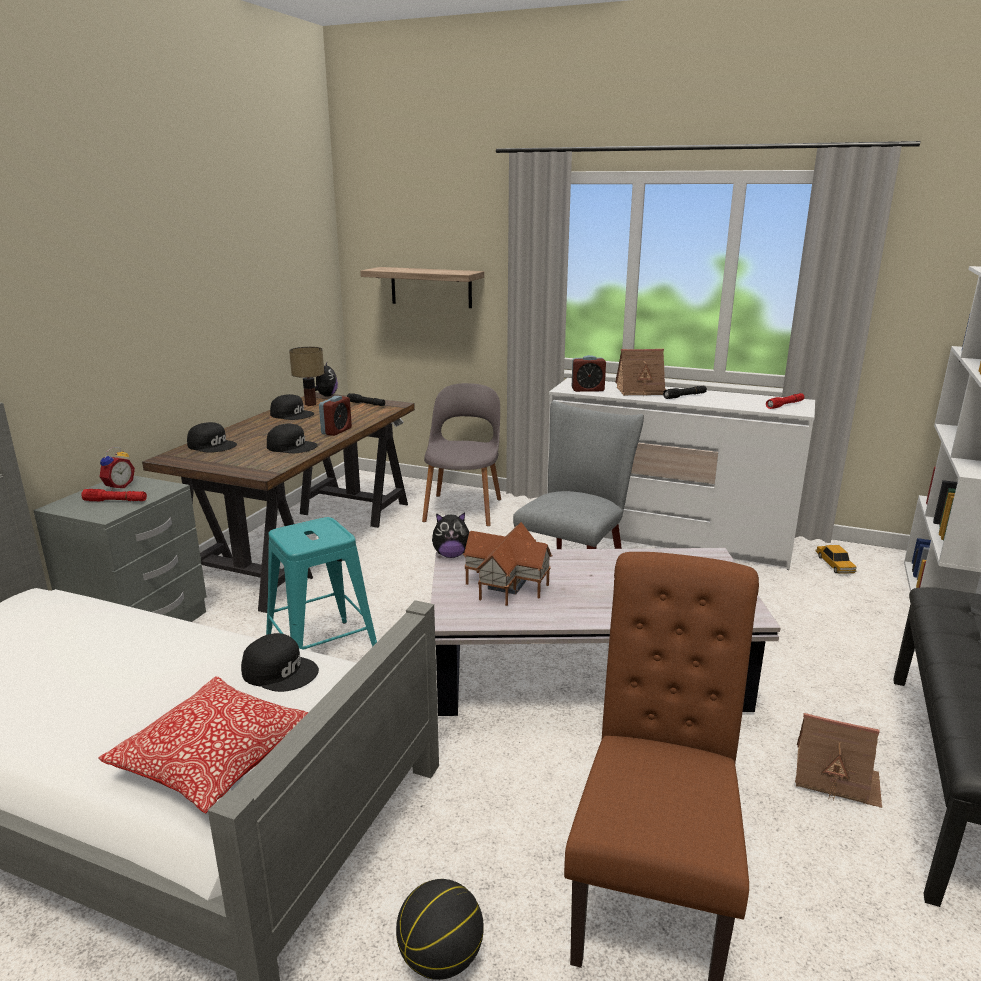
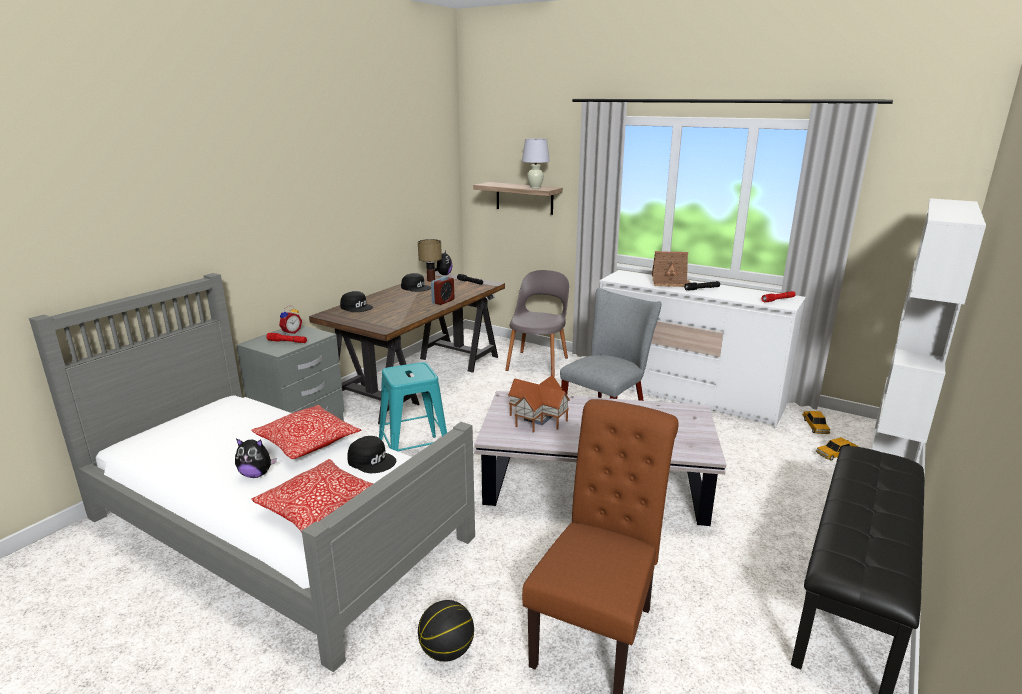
camera: 10 degrees right, 0 degrees up
black cap [267,424,318,453] -> none
plush toy [432,512,469,558] -> plush toy moved to [235,438,277,478]
alarm clock [572,355,606,392] -> none
toy house [795,713,882,808] -> none
none -> pillow [251,405,361,459]
none -> white table lamp [522,139,550,188]
none -> toy car [816,437,859,461]

